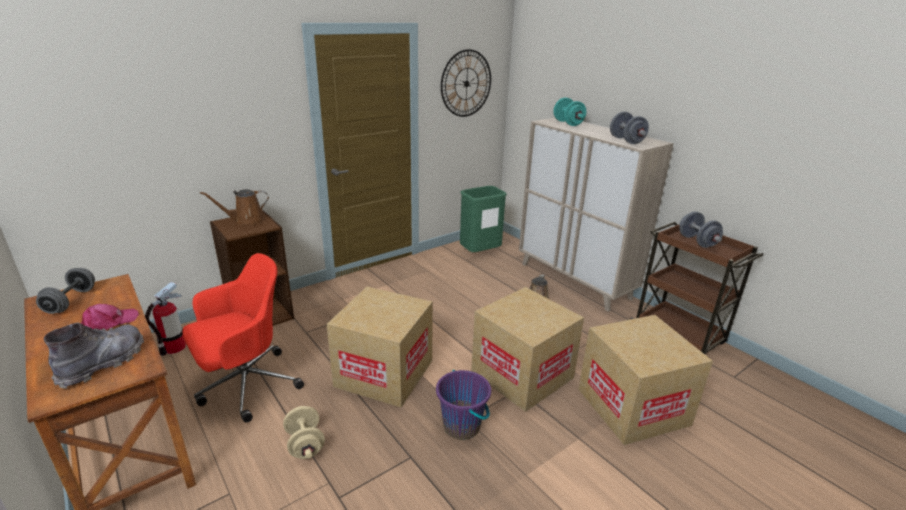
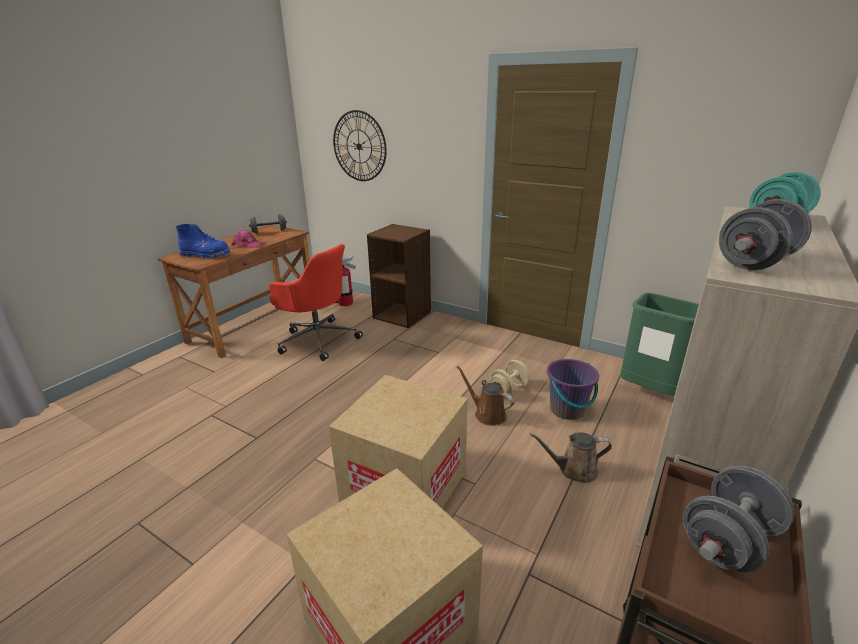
camera: 70 degrees right, 0 degrees up
grey boot [44,323,144,389] -> blue boot [176,224,230,259]
brown watering can [200,189,269,226] -> brown watering can moved to [456,365,514,426]
beige dumbbell [283,406,325,459] -> beige dumbbell moved to [489,360,530,397]
cardboard box [327,287,433,408] -> none
purple bucket [436,370,491,440] -> purple bucket moved to [547,359,599,420]
wall clock [441,49,491,117] -> wall clock moved to [333,110,387,181]

